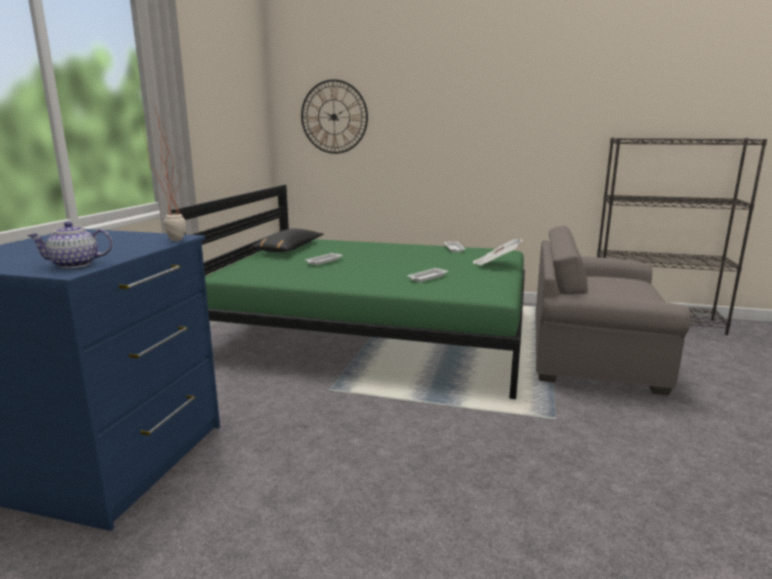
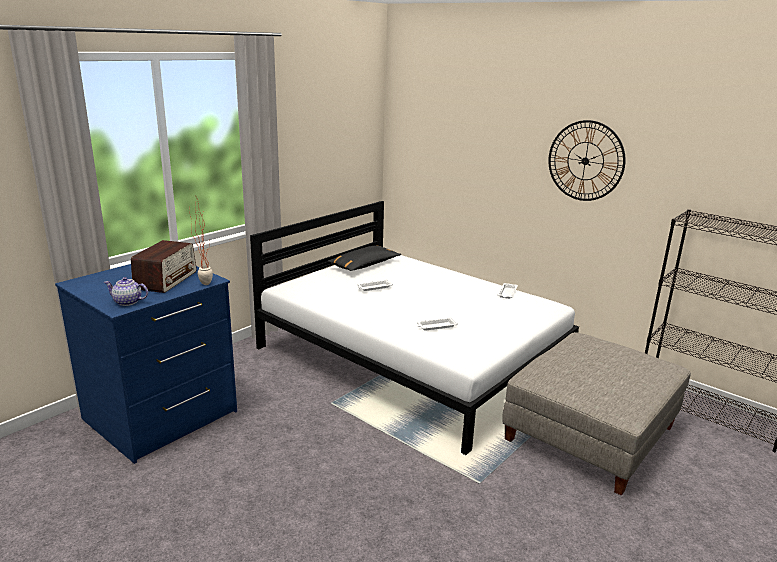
camera: 25 degrees right, 5 degrees up
green bed [171,185,525,399] -> white bed [250,201,579,455]
wall clock [301,79,368,154] -> wall clock moved to [548,120,626,201]
newspaper [473,239,523,266] -> none
grey armchair [535,226,691,395] -> grey ottoman [503,332,691,496]
none -> radio [131,240,197,293]

